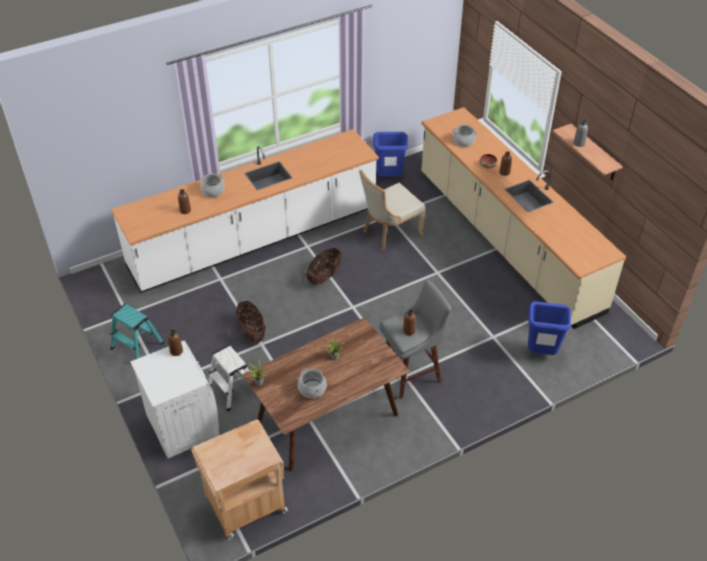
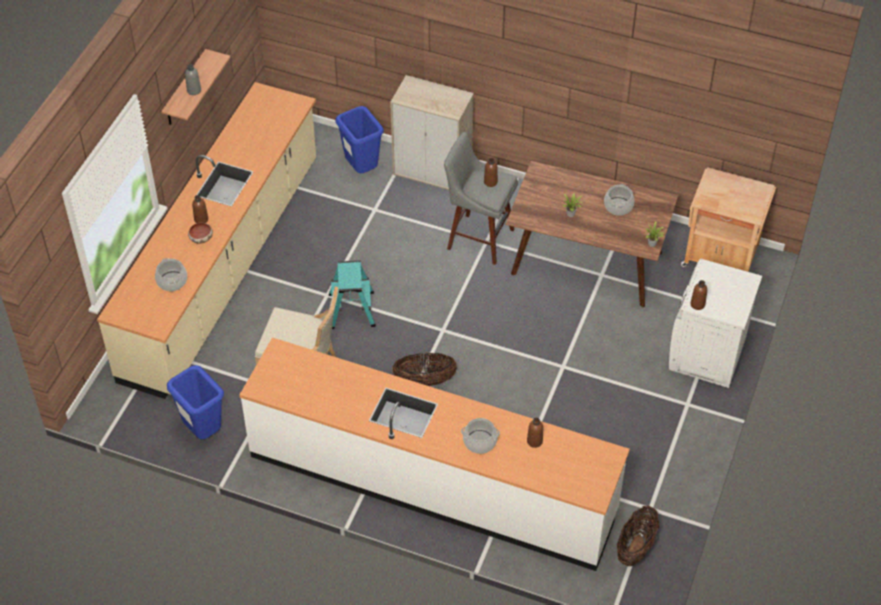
camera: 130 degrees left, 5 degrees up
turquoise step ladder [110,303,164,359] -> turquoise step ladder moved to [329,260,376,329]
white step ladder [208,344,249,412] -> none
basket [236,301,265,343] -> basket moved to [617,506,659,566]
none -> beige cabinet [390,75,474,190]

